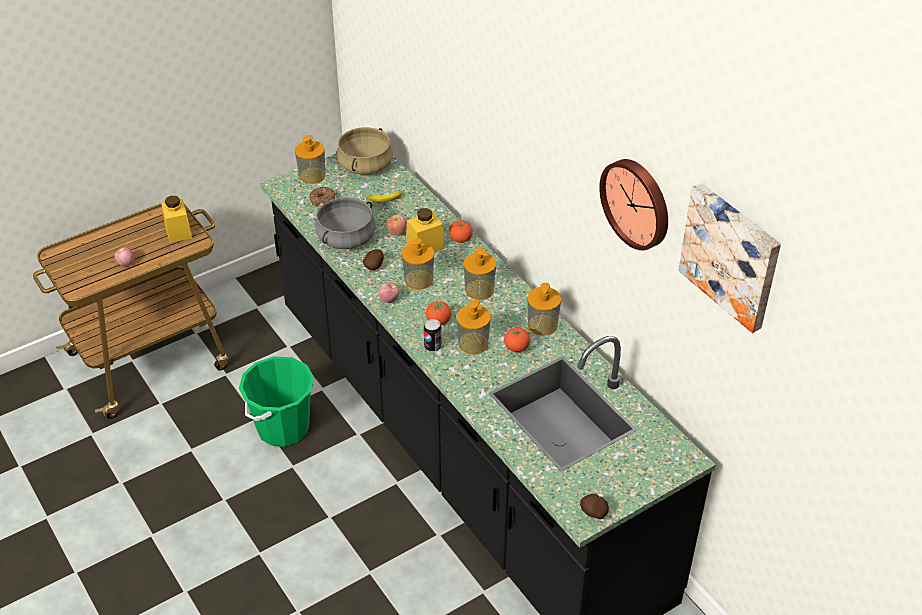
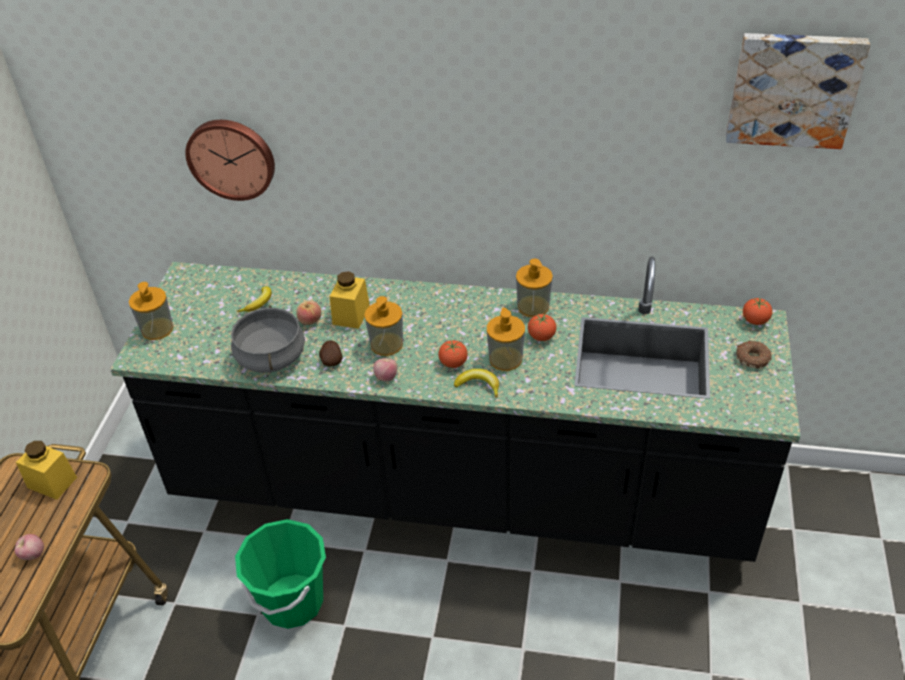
camera: 45 degrees left, 0 degrees up
donut [309,187,336,207] -> donut moved to [736,341,771,369]
beige cooking pot [337,127,393,175] -> none
can [424,319,442,352] -> banana [454,369,499,398]
tomato [449,220,473,243] -> tomato moved to [743,297,772,325]
soap dispenser [464,248,496,300] -> none
potato [580,494,609,519] -> none
wall clock [599,159,668,250] -> wall clock moved to [185,120,275,201]

